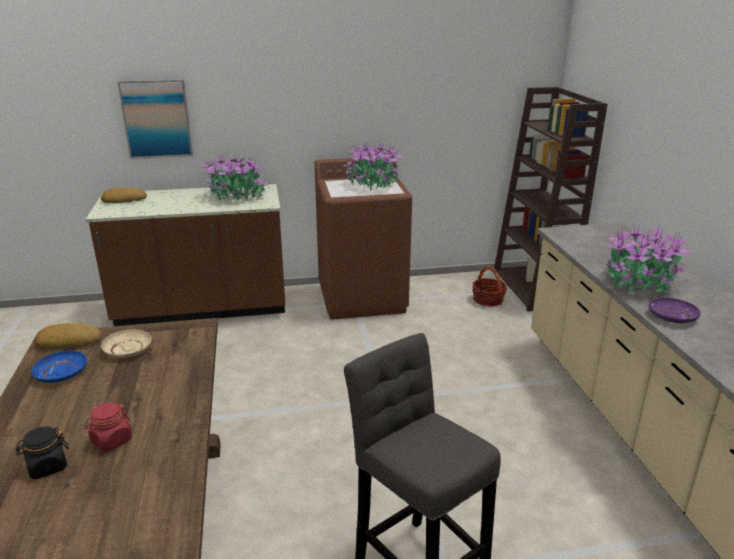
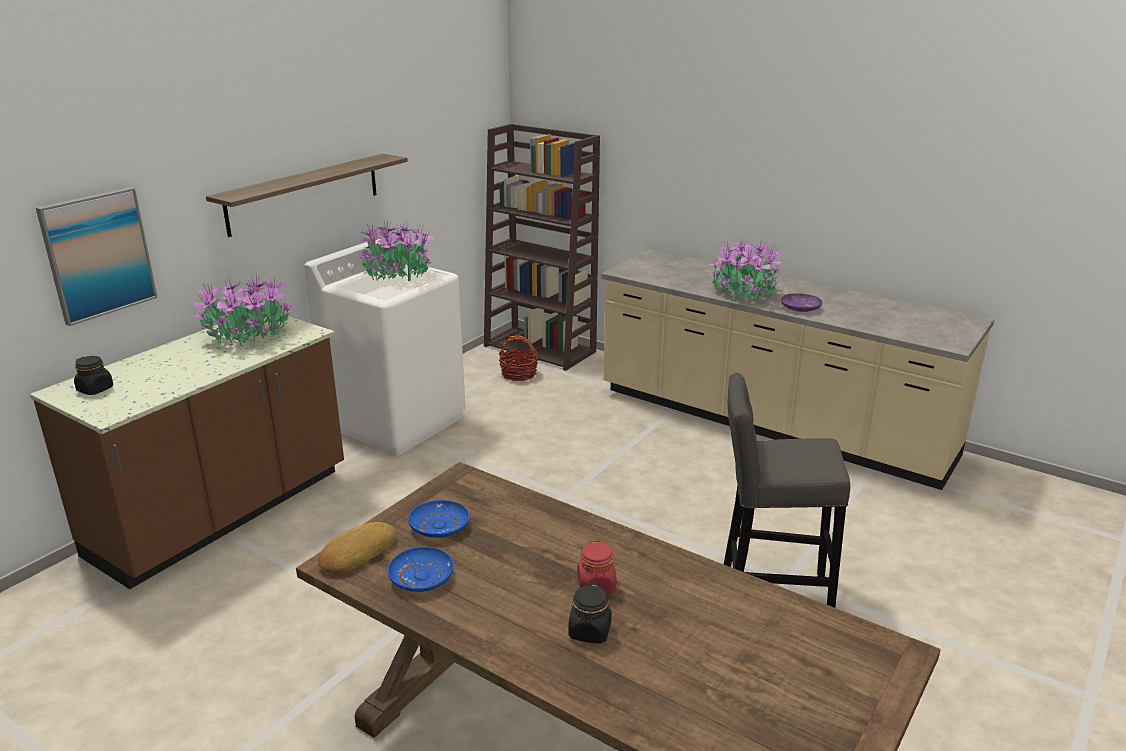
camera: 45 degrees left, 0 degrees up
bread [101,187,147,203] -> black jar [74,356,113,395]
beige plate [101,330,152,358] -> blue plate [408,500,470,538]
brown washing machine [315,157,412,320] -> white washing machine [304,239,466,456]
none -> shelf [206,154,408,237]

